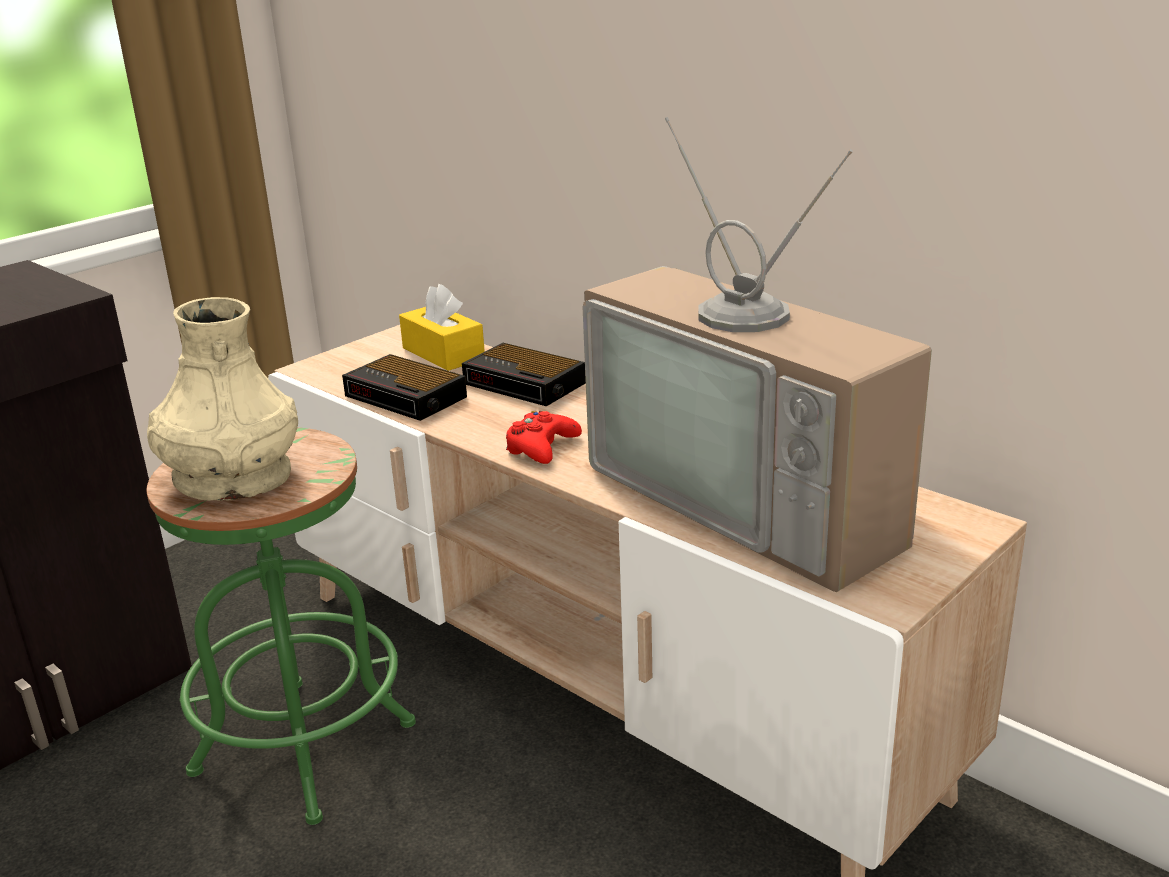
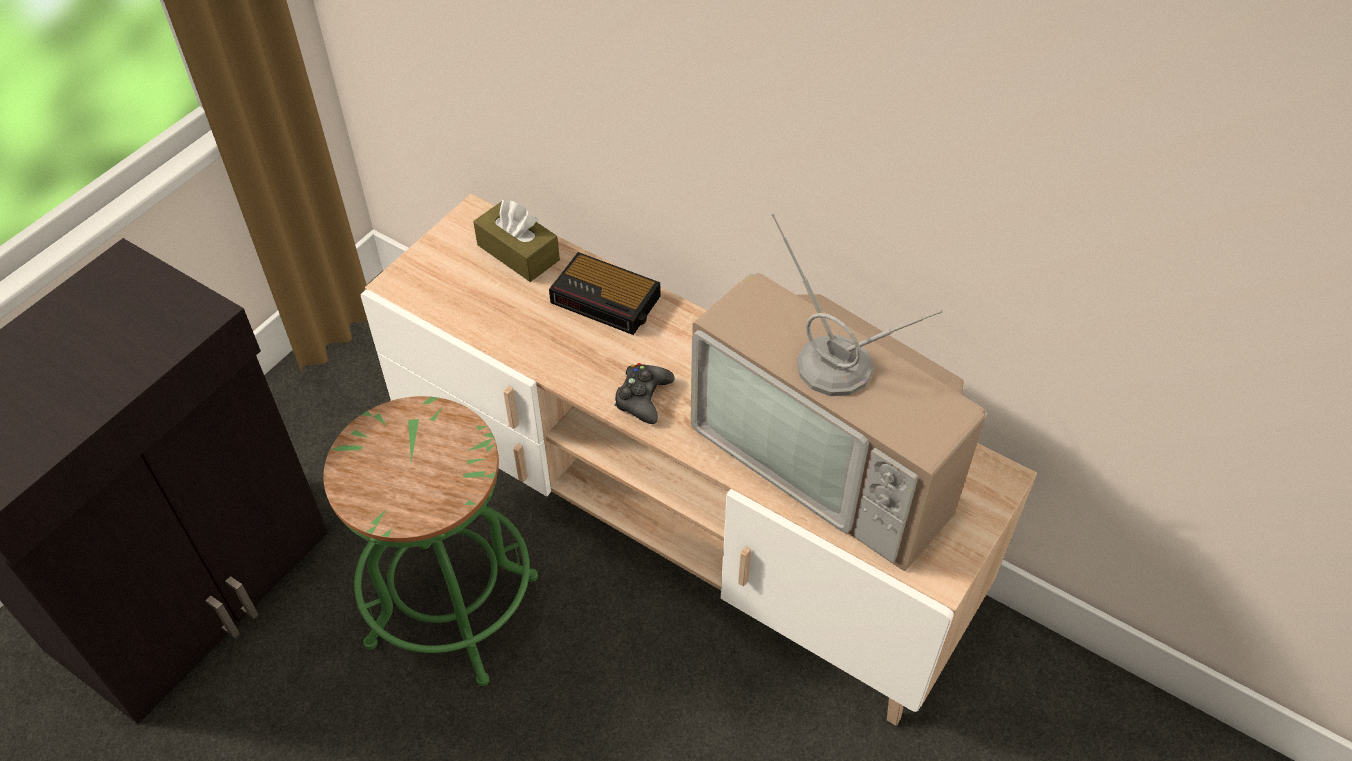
camera: 10 degrees left, 25 degrees up
beige vase [147,297,298,501] -> none
alarm clock [342,354,467,421] -> none
yellow tissue box [399,284,485,371] -> brown tissue box [473,200,560,282]
red game controller [506,411,582,464] -> black game controller [614,363,675,424]

